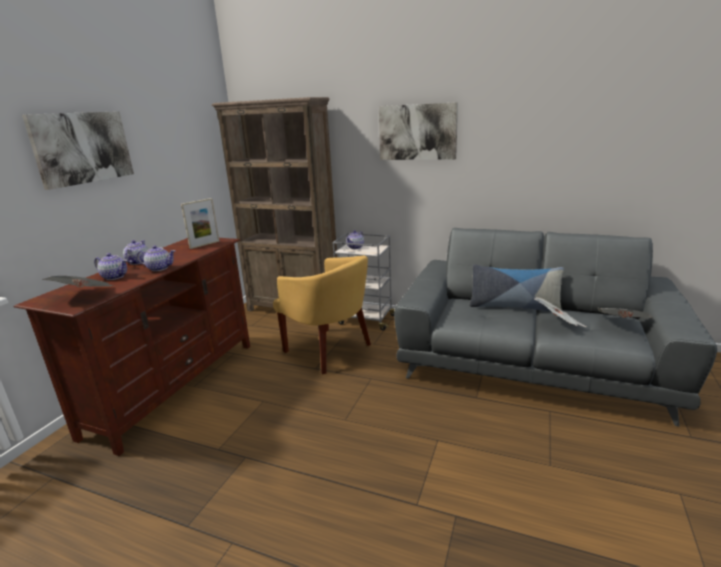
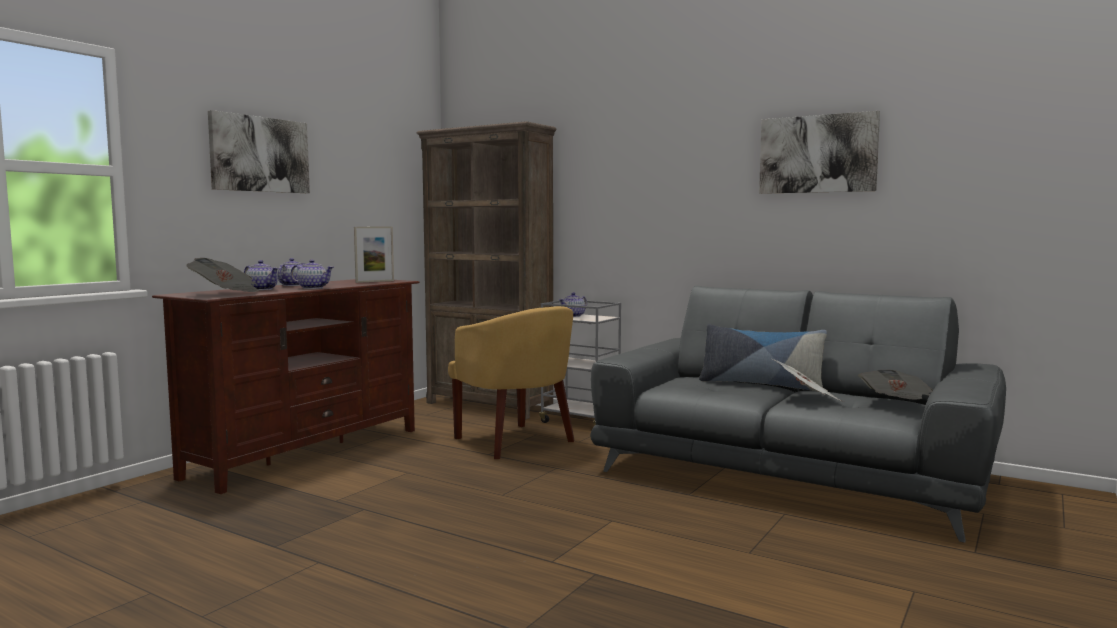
camera: 10 degrees right, 15 degrees down
picture [379,102,458,160] -> picture moved to [759,111,880,194]

